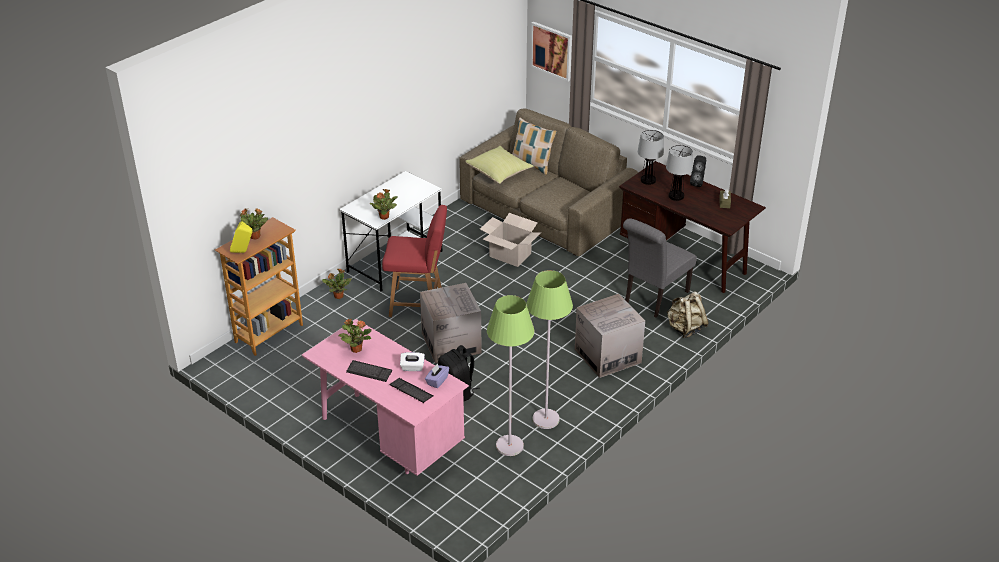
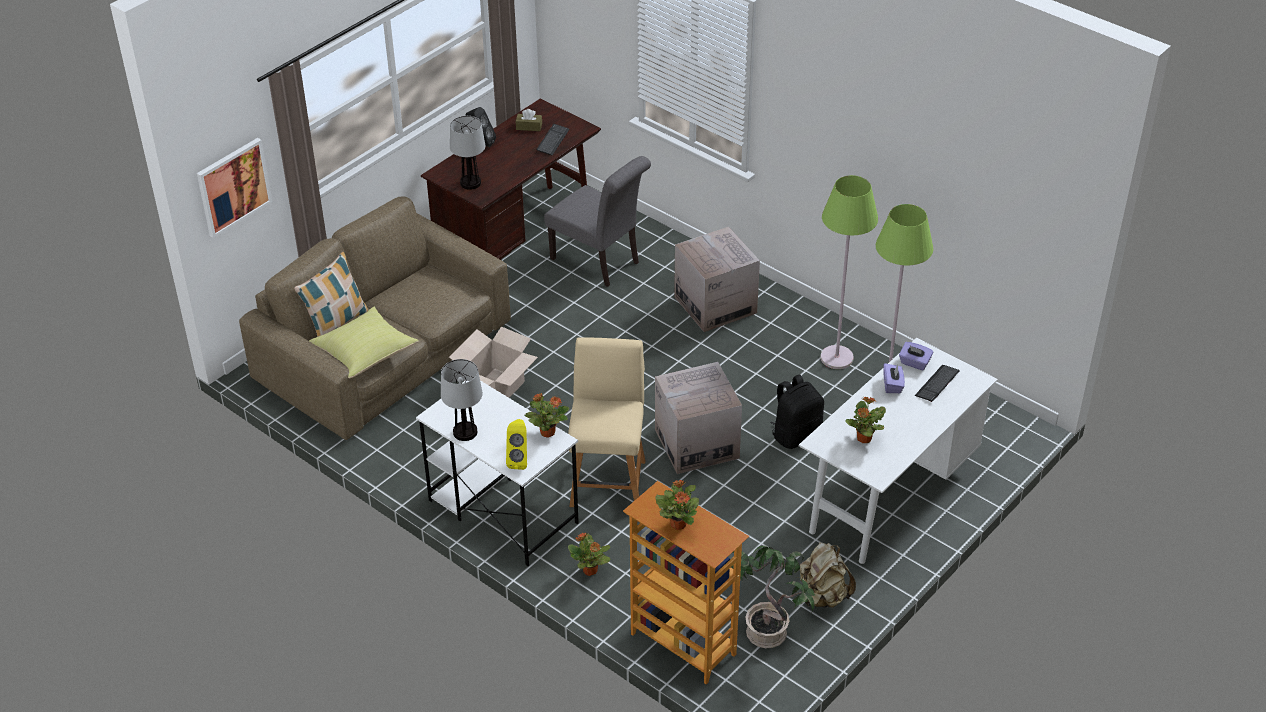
camera: 90 degrees left, 5 degrees up
yellow speaker [230,221,253,253] -> yellow speaker moved to [506,419,527,470]
pink desk [302,319,469,476] -> white desk [799,338,998,564]
keyboard [346,360,392,382] -> keyboard moved to [536,124,569,156]
red chair [382,205,447,317] -> beige chair [568,337,645,507]
white tissue box [400,352,425,371] -> purple tissue box [883,363,905,393]
table lamp [666,145,693,201] -> table lamp moved to [441,359,483,441]
beige backpack [666,291,709,338] -> beige backpack moved to [800,543,856,608]
none -> potted plant [731,546,815,648]

